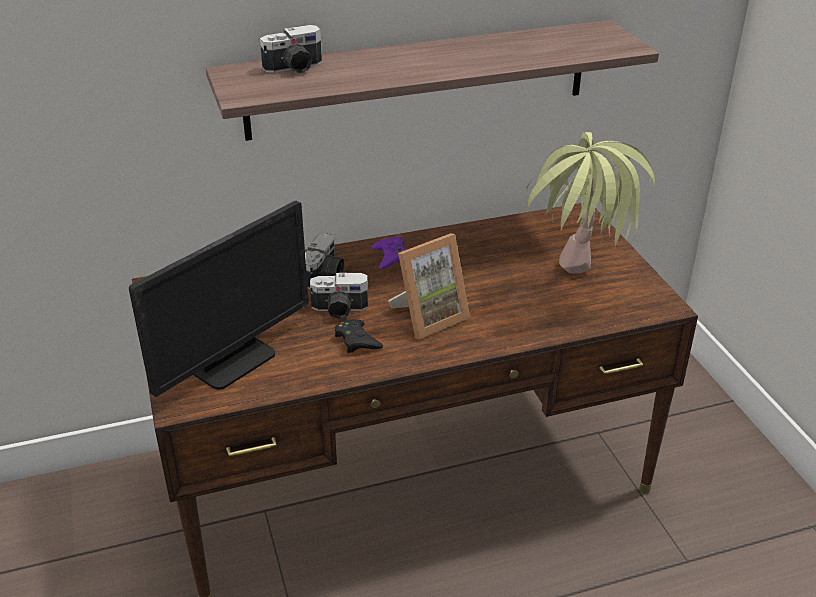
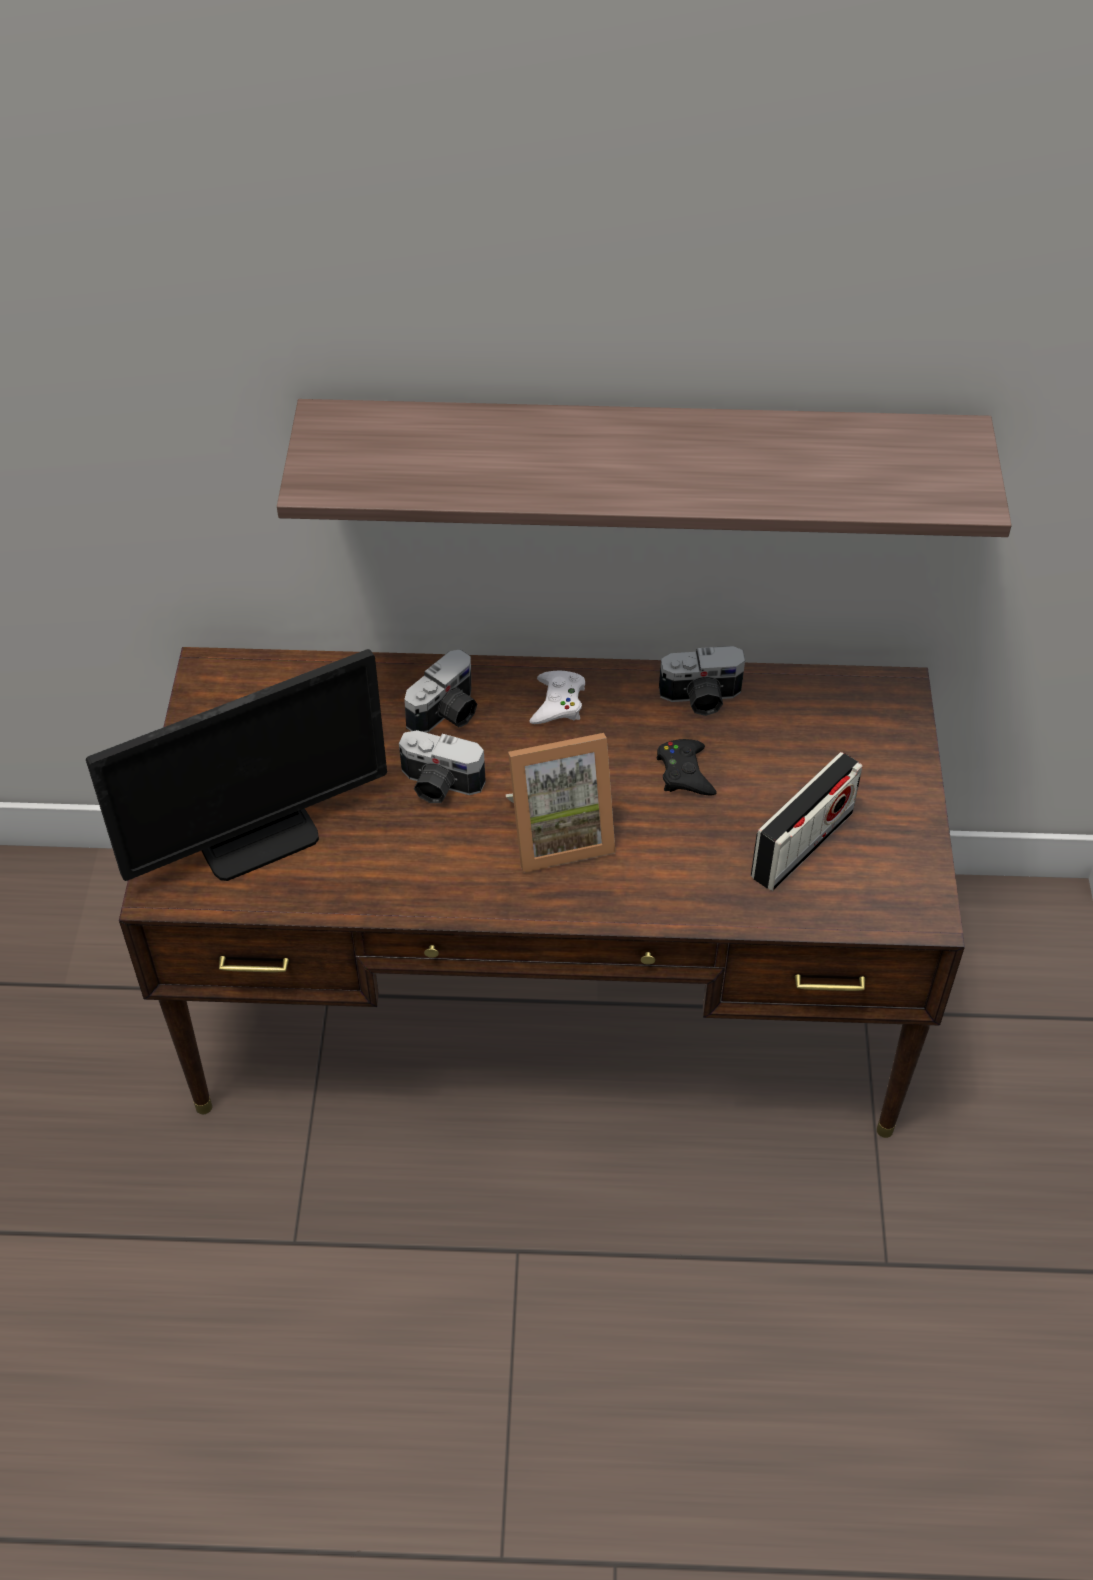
camera: 20 degrees right, 15 degrees up
camera [260,25,322,74] -> camera moved to [659,646,745,716]
black game controller [335,319,383,353] -> black game controller moved to [657,739,717,796]
purple game controller [371,236,407,269] -> white game controller [529,671,585,724]
potted plant [526,132,655,274] -> radio [751,752,863,891]

